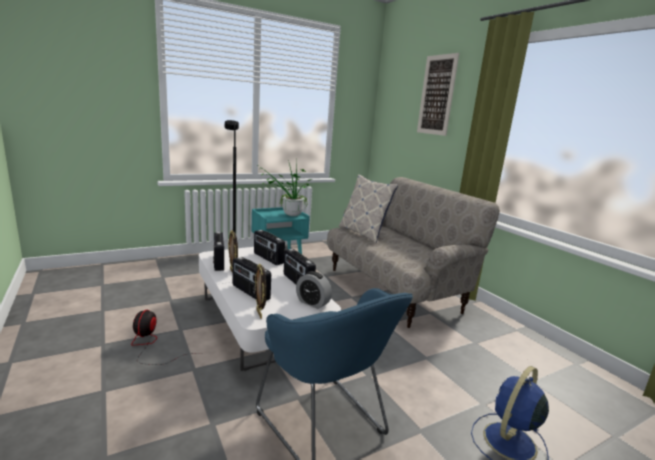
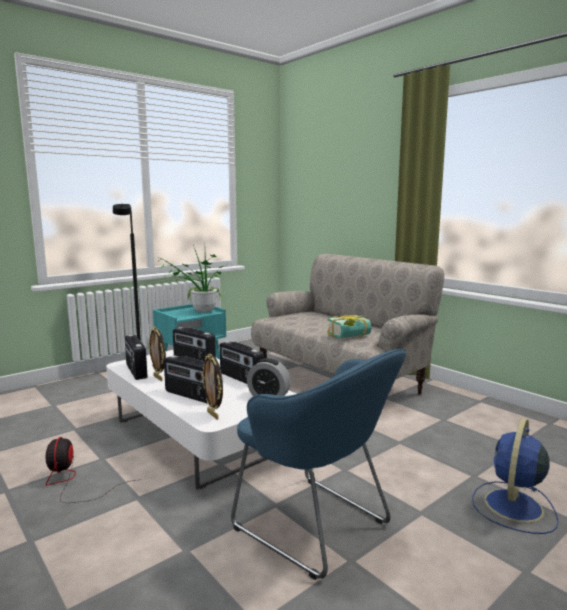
camera: 10 degrees left, 5 degrees down
pillow [339,174,398,243] -> none
picture [417,53,459,136] -> none
none -> book [327,315,372,338]

